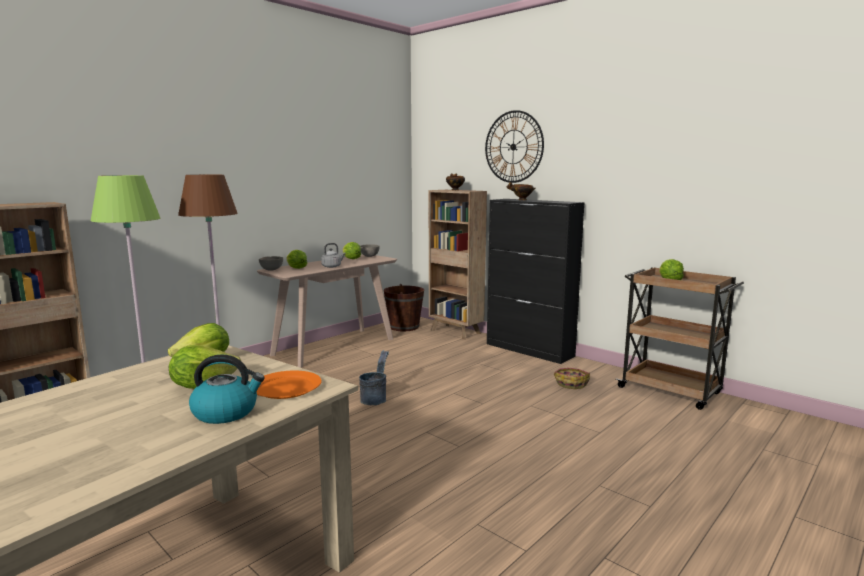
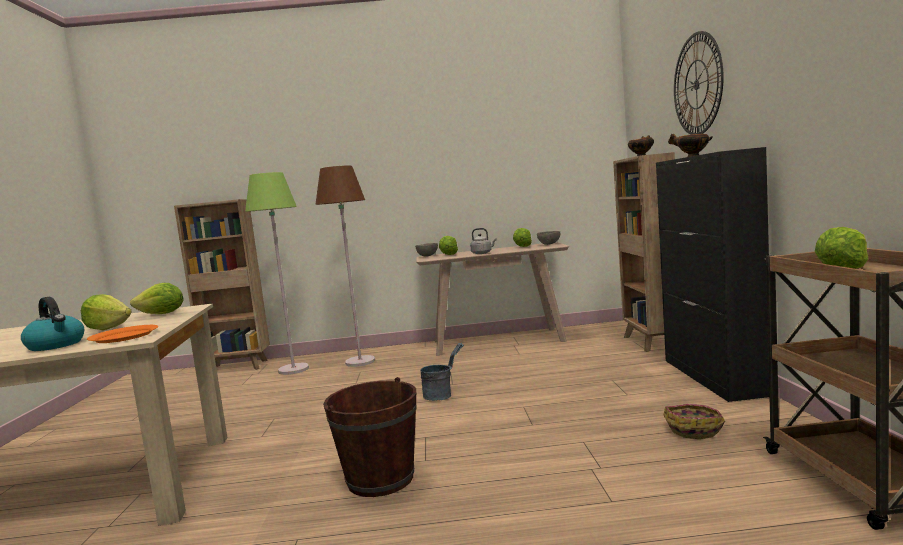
camera: 45 degrees right, 5 degrees down
brown bucket [384,284,424,331] -> brown bucket moved to [323,377,417,497]

